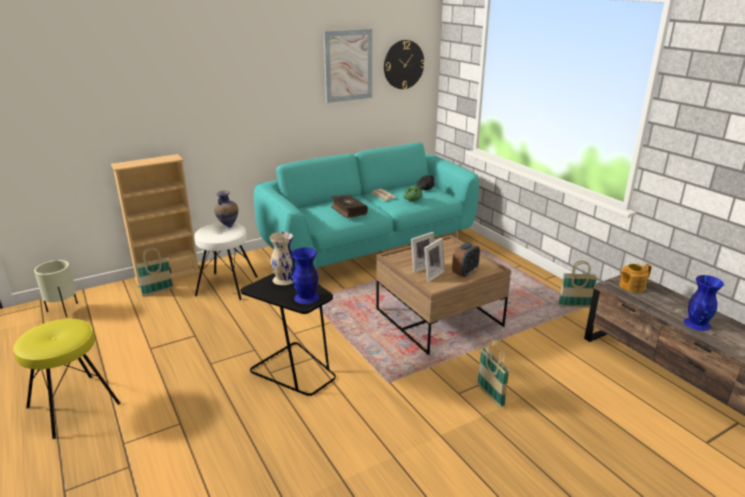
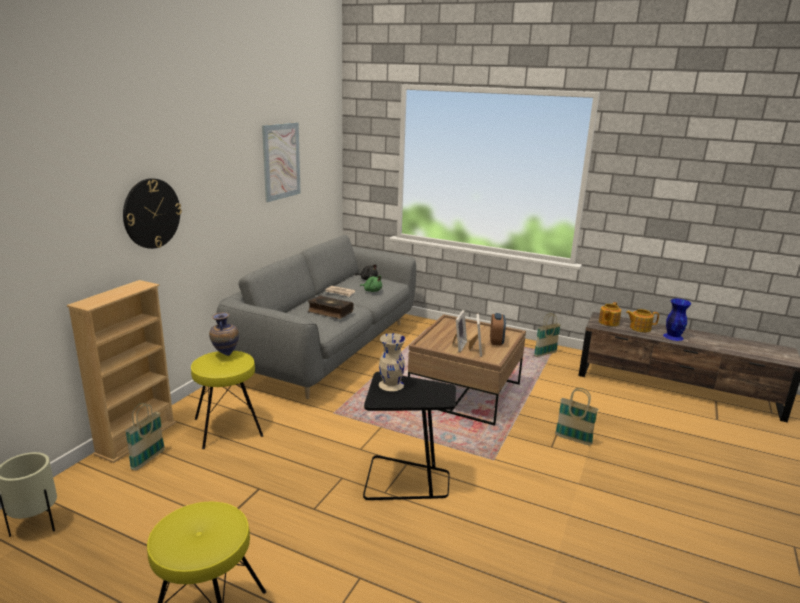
camera: 35 degrees left, 5 degrees down
white stool [194,223,258,300] -> yellow stool [191,351,263,449]
turquoise sofa [254,142,479,268] -> grey sofa [217,235,416,399]
blue vase [291,247,319,304] -> none
wall clock [384,40,425,89] -> wall clock moved to [123,178,182,249]
none -> teapot [626,309,659,332]

